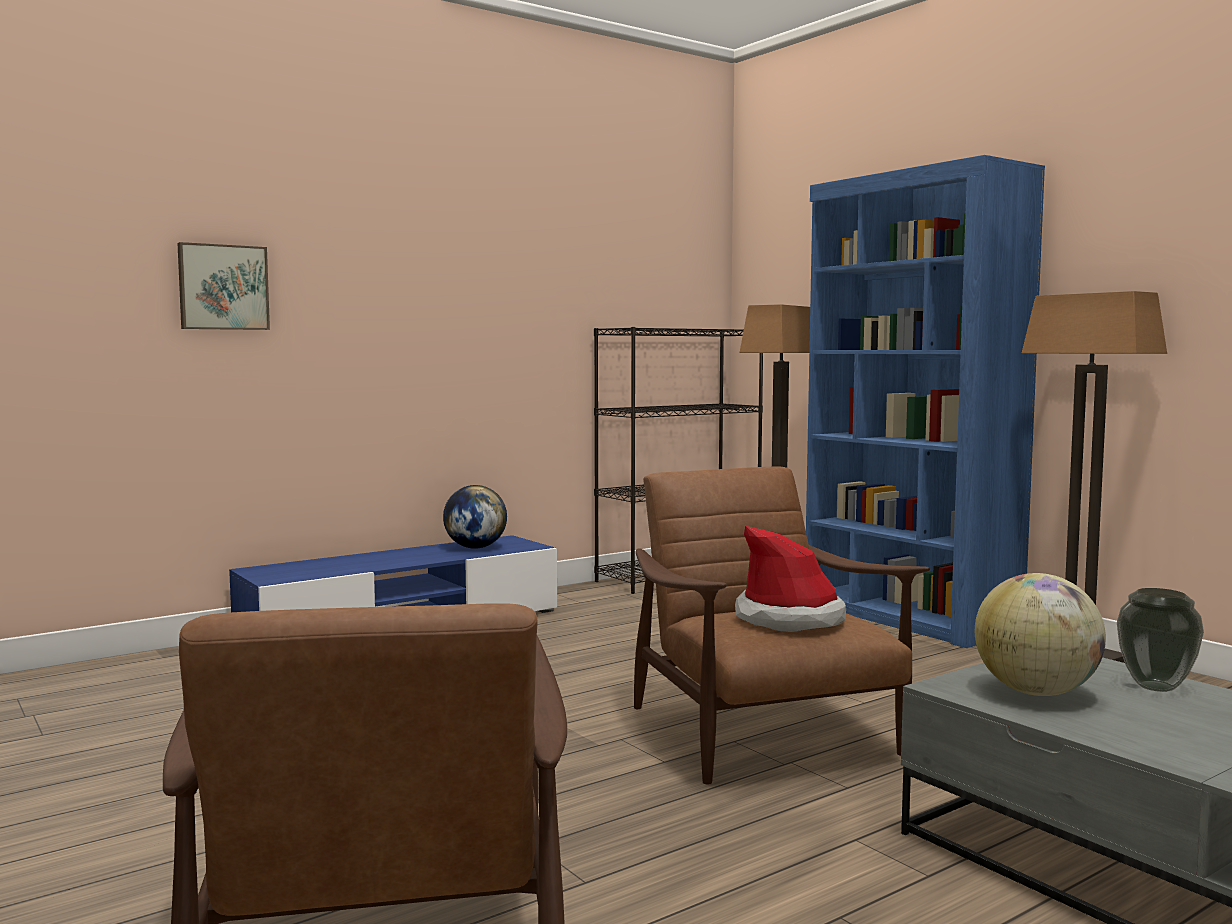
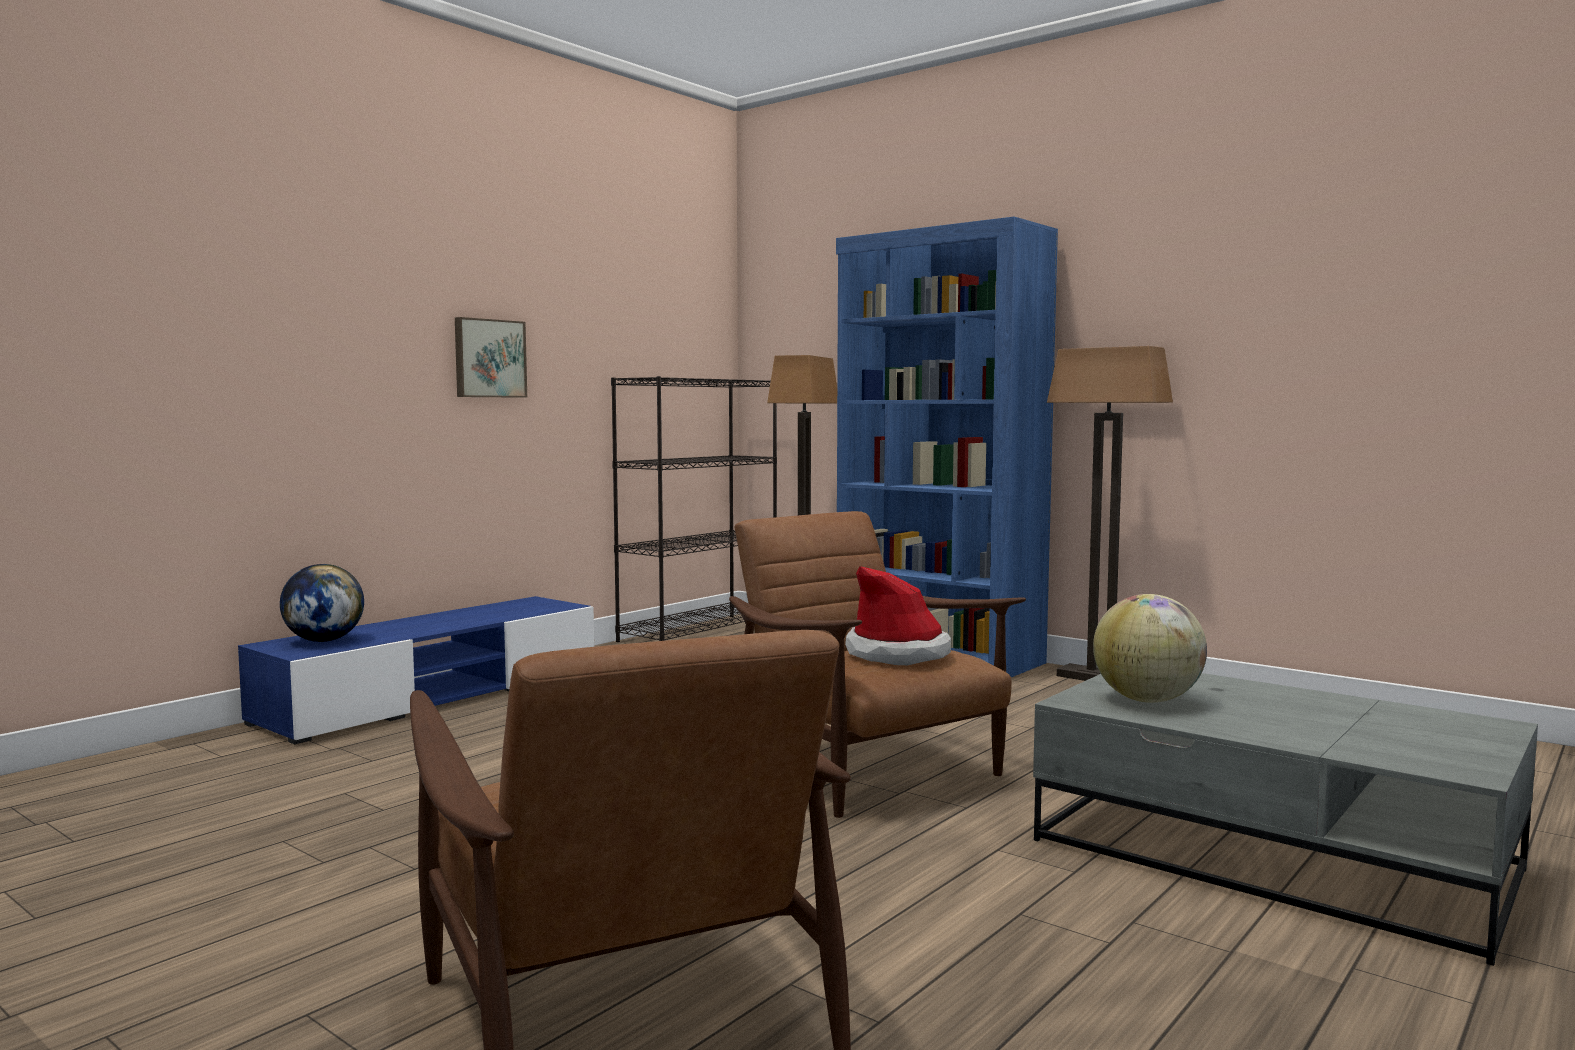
camera: 15 degrees left, 0 degrees up
picture [177,242,270,330] -> picture moved to [455,317,527,398]
globe [443,485,507,549] -> globe moved to [280,564,364,642]
vase [1117,588,1204,692] -> none

